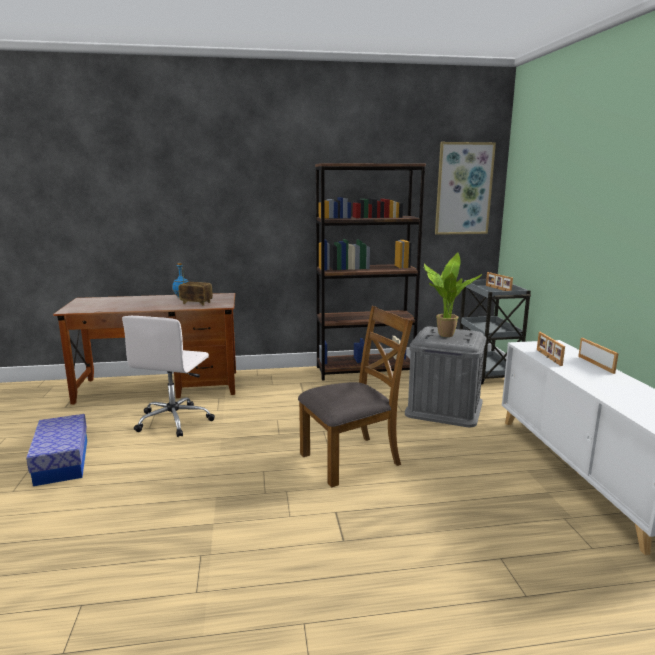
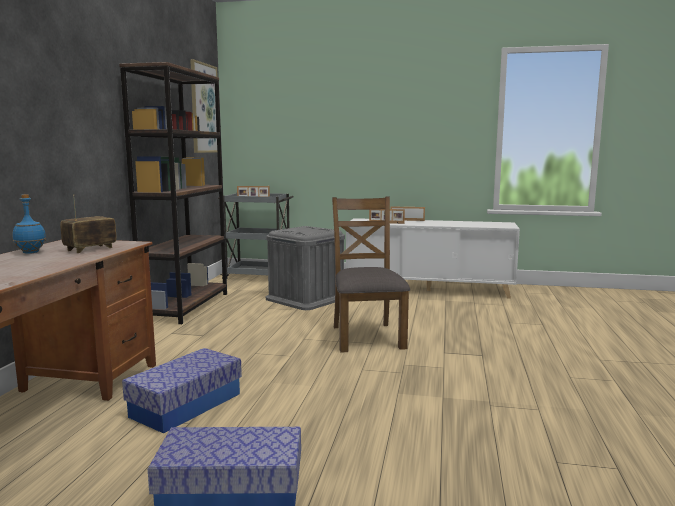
camera: 70 degrees left, 5 degrees down
white office chair [122,316,215,437] -> storage box [122,348,242,433]
potted plant [423,252,482,337] -> none

